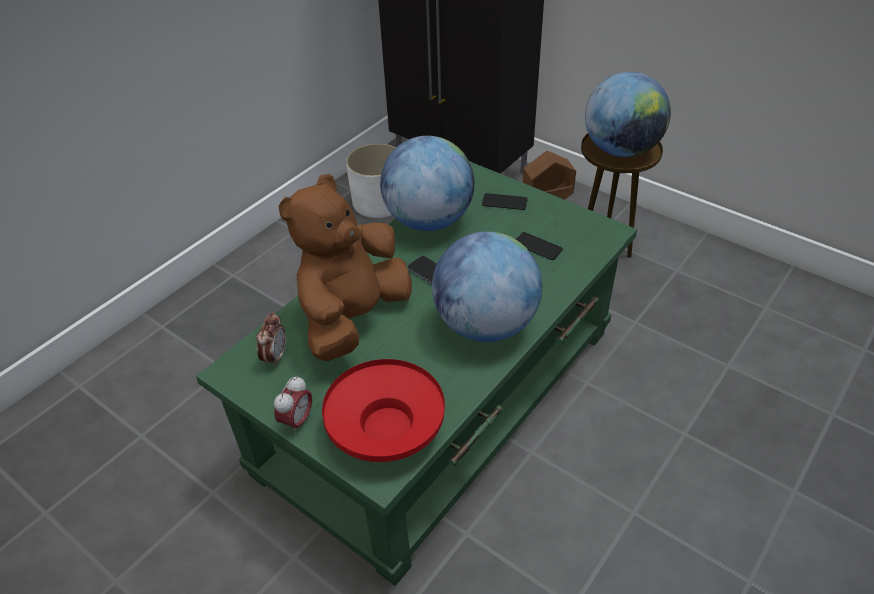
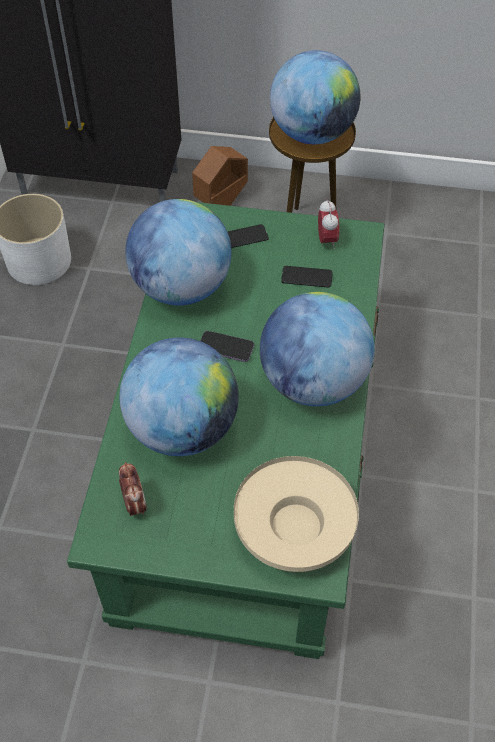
camera: 30 degrees left, 10 degrees up
alarm clock [274,376,312,435] -> alarm clock moved to [318,199,339,249]
brown plush toy [278,174,412,361] -> globe [120,337,239,456]
red bowl [322,359,445,462] -> beige bowl [234,456,359,572]

